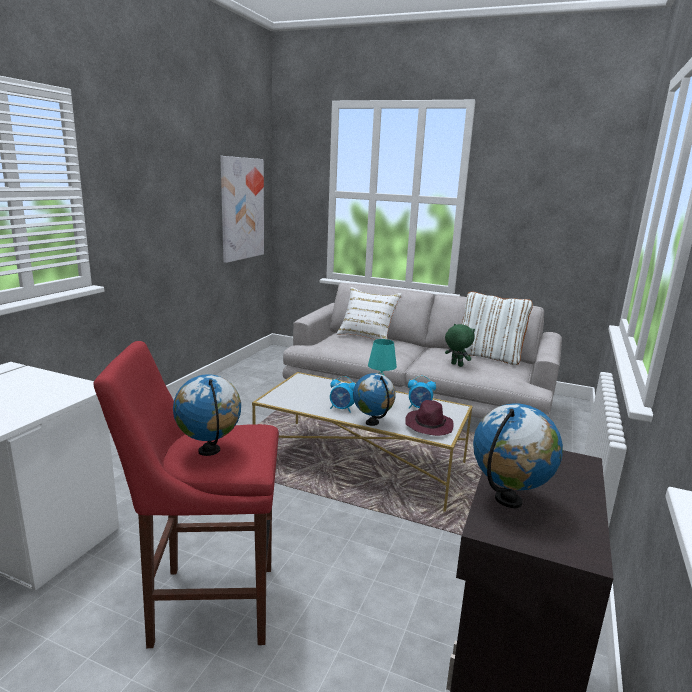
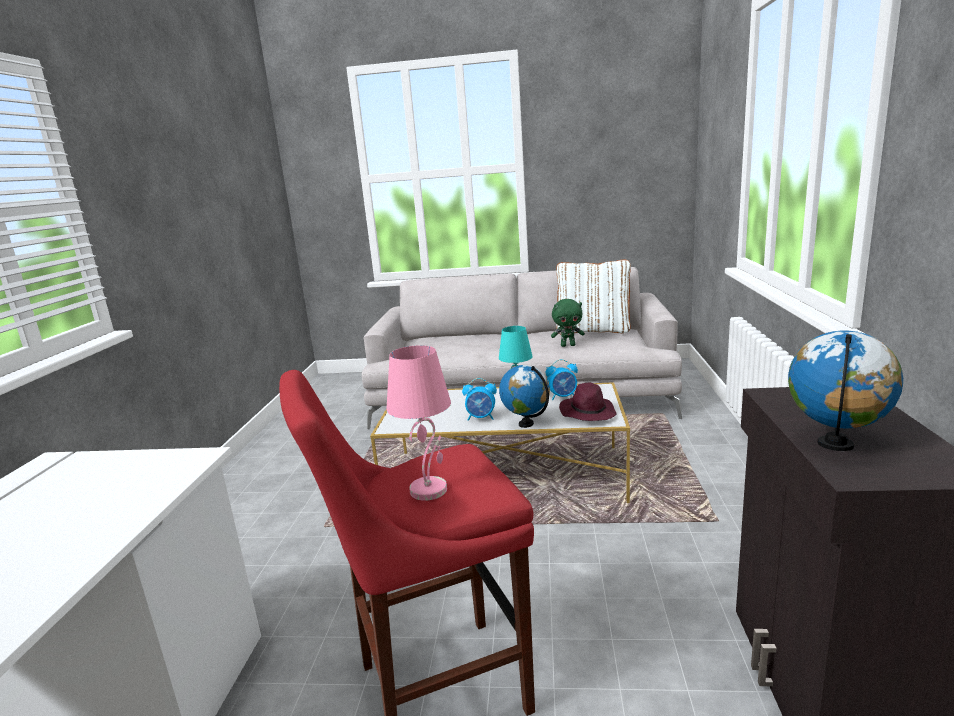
camera: 15 degrees left, 0 degrees up
globe [173,374,241,456] -> pink table lamp [386,345,451,501]
picture [220,156,264,263] -> none
white pillow [337,287,402,340] -> none
green plush toy [445,324,475,367] -> green plush toy turned 150 degrees clockwise [551,299,585,347]

